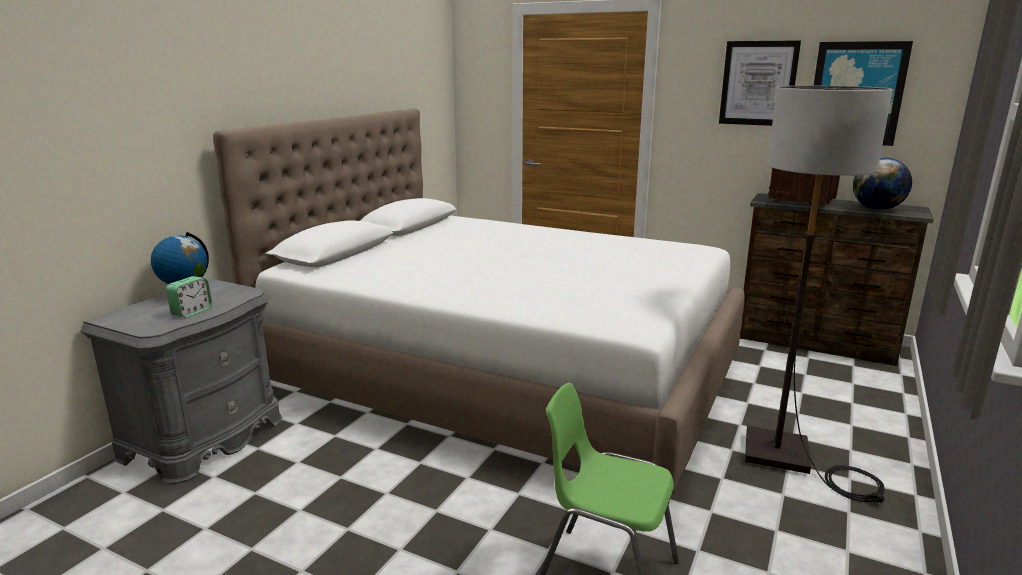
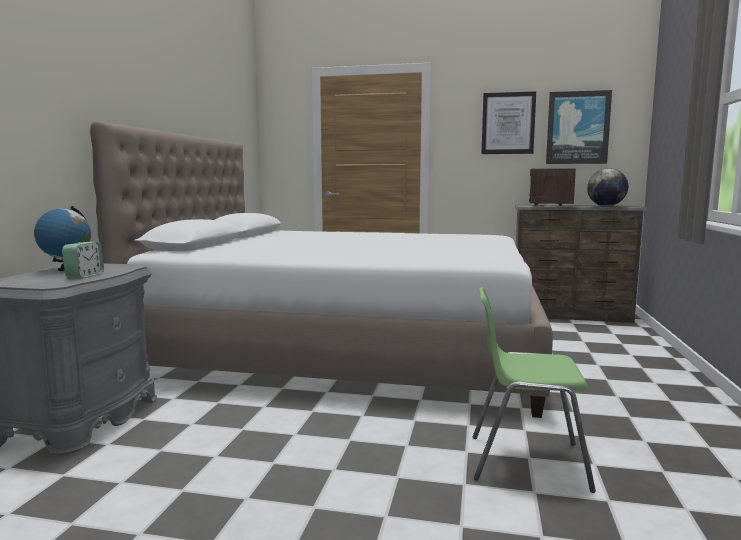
camera: 15 degrees left, 10 degrees down
floor lamp [745,86,893,506] -> none

